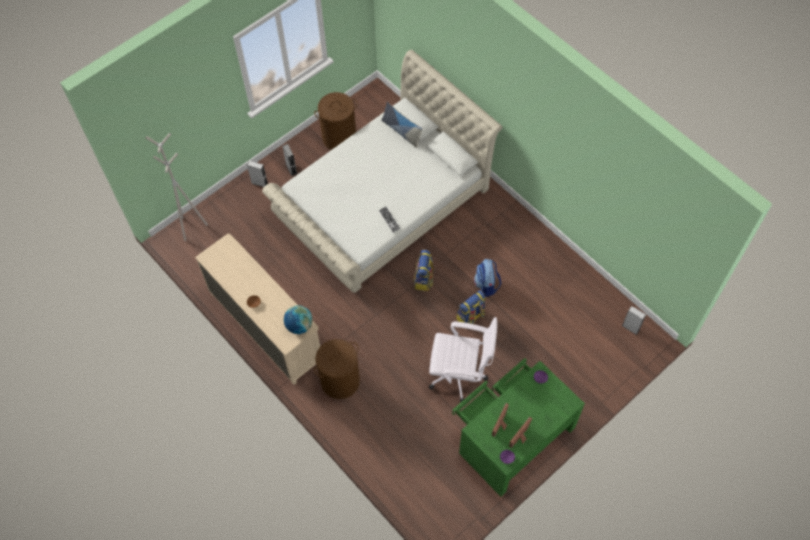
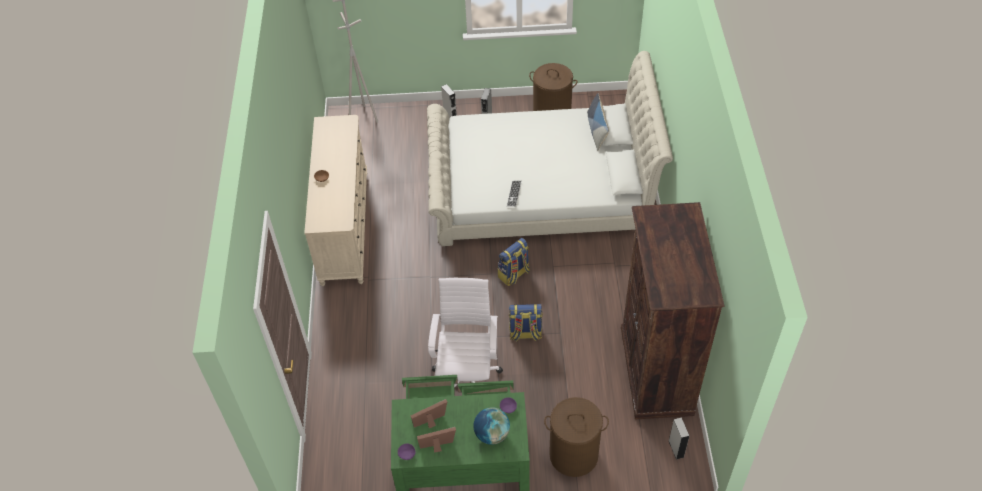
camera: 40 degrees right, 10 degrees down
globe [284,305,313,334] -> globe moved to [474,407,510,445]
brown laundry basket [314,339,360,399] -> brown laundry basket moved to [544,397,609,477]
white office chair [429,317,497,402] -> white office chair turned 135 degrees counterclockwise [428,278,503,388]
backpack [474,259,501,297] -> none
none -> brown wardrobe [621,202,724,419]

